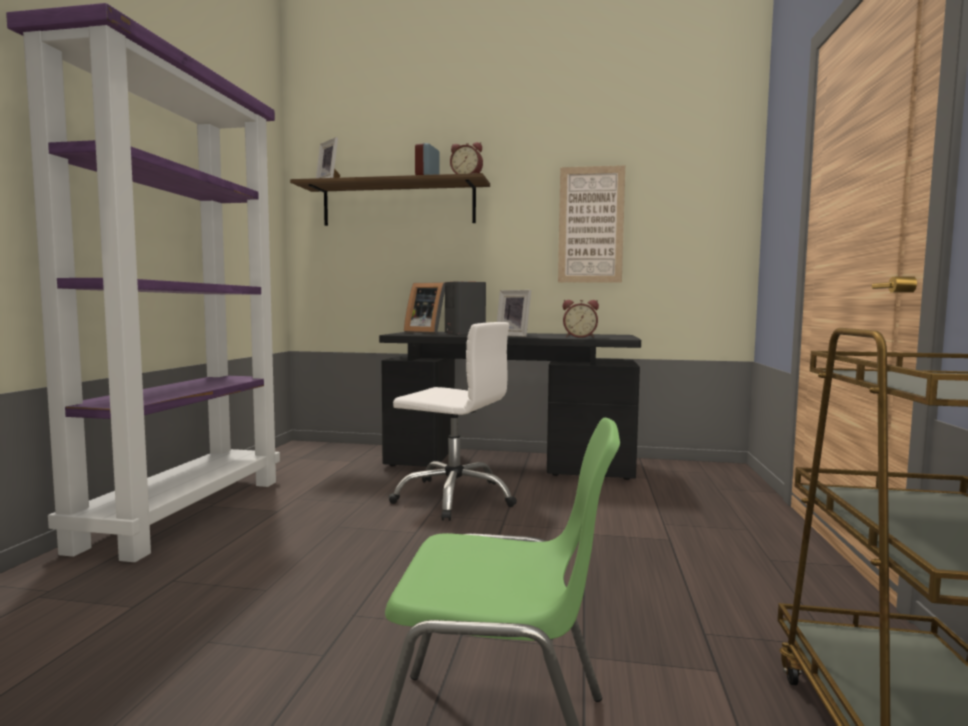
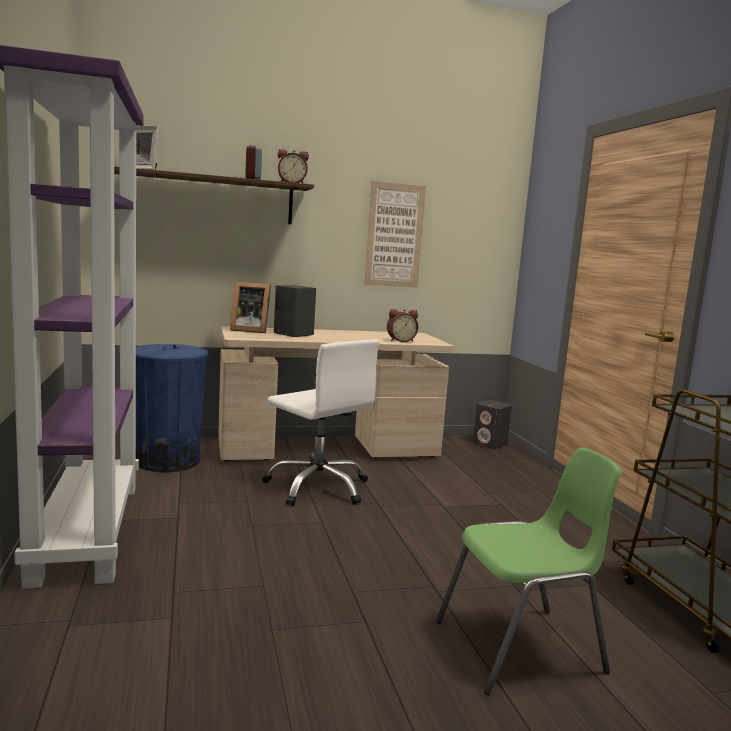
camera: 25 degrees left, 5 degrees up
black desk [379,332,641,480] -> beige desk [218,326,453,461]
white office chair [388,322,517,521] -> white office chair turned 45 degrees clockwise [262,339,380,506]
picture frame [497,290,531,337] -> none
none -> blue trash can [136,344,208,472]
none -> grey speaker [473,400,512,449]

